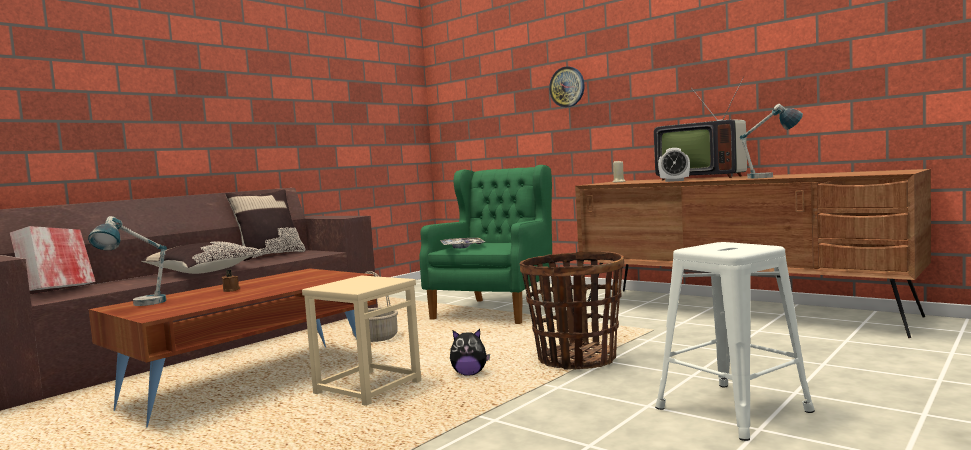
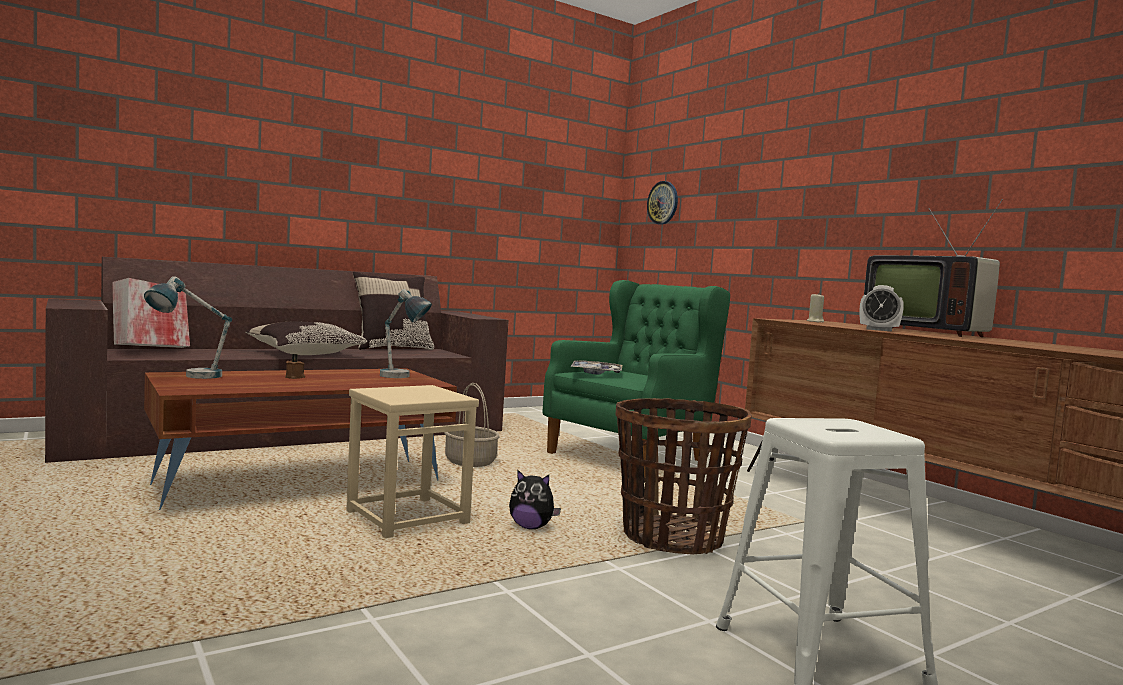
camera: 15 degrees right, 0 degrees up
wall clock [549,66,585,107] -> wall clock moved to [647,181,678,225]
table lamp [740,104,803,179] -> table lamp moved to [380,289,432,378]

